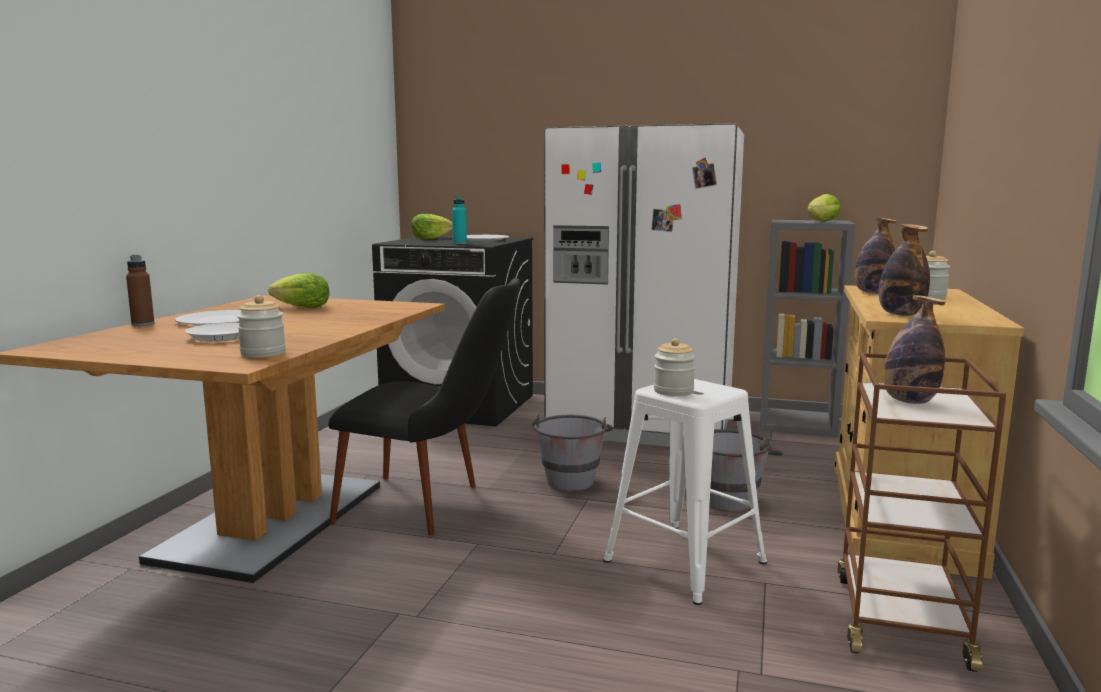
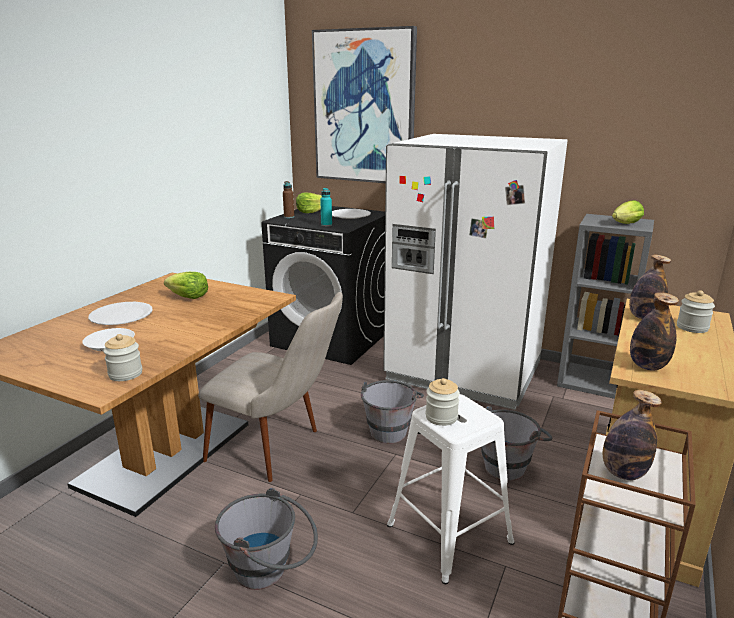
camera: 10 degrees right, 10 degrees up
brown bottle [126,255,154,326] -> brown bottle moved to [283,181,294,218]
black chair [329,278,520,536] -> beige chair [198,292,343,482]
none -> grey bucket [215,488,318,590]
none -> picture [312,26,417,183]

